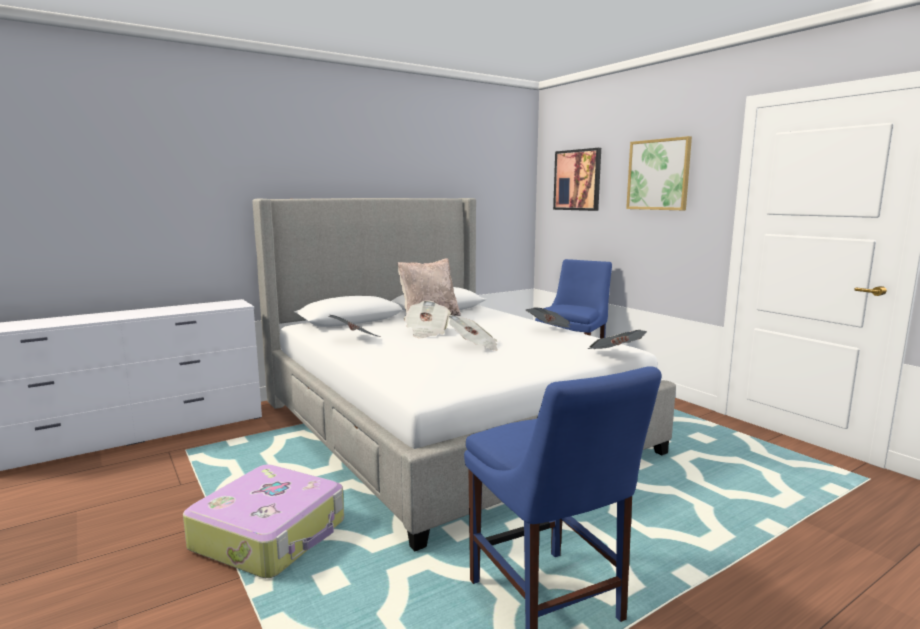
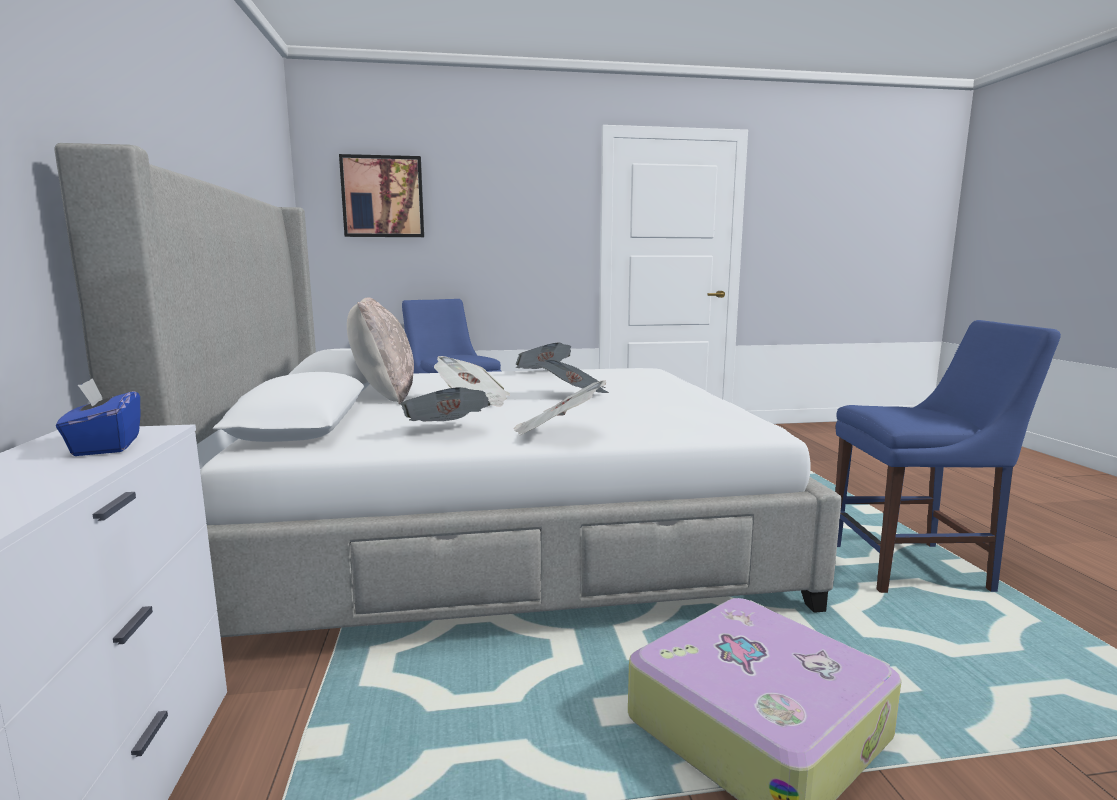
camera: 65 degrees left, 0 degrees up
newspaper [588,330,647,349] -> newspaper moved to [514,380,606,436]
picture [626,136,692,210] -> none
none -> blue tissue box [56,378,140,456]

